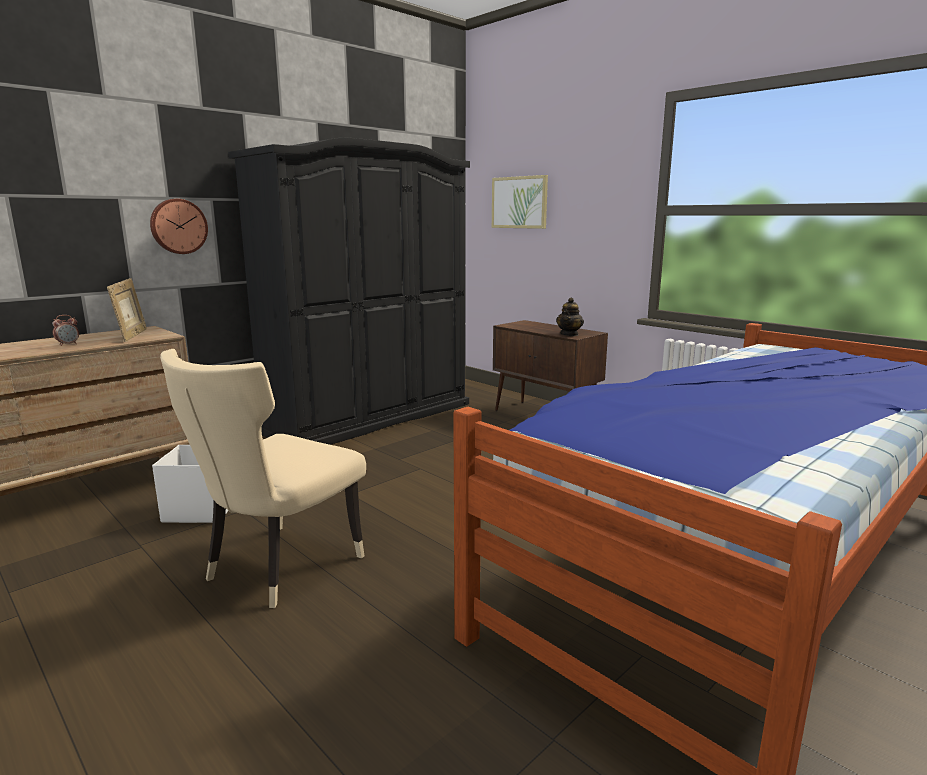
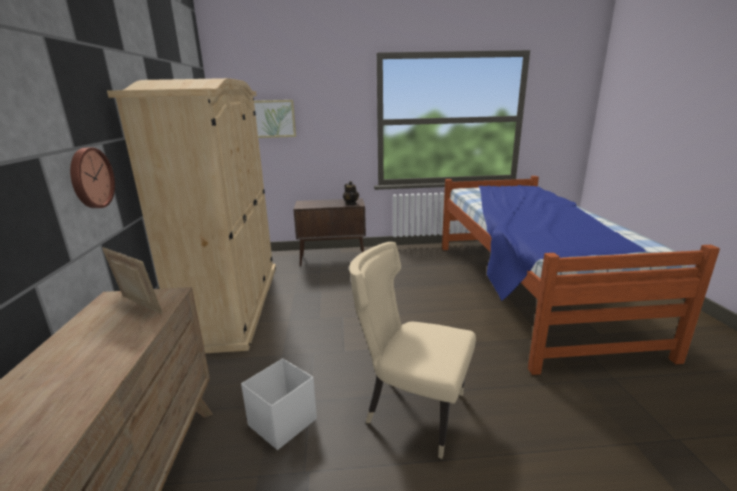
camera: 50 degrees left, 5 degrees up
alarm clock [52,315,79,346] -> none
beige chair [160,349,366,608] -> beige chair turned 135 degrees clockwise [349,242,476,459]
black wardrobe [228,137,470,445] -> beige wardrobe [107,78,276,353]

